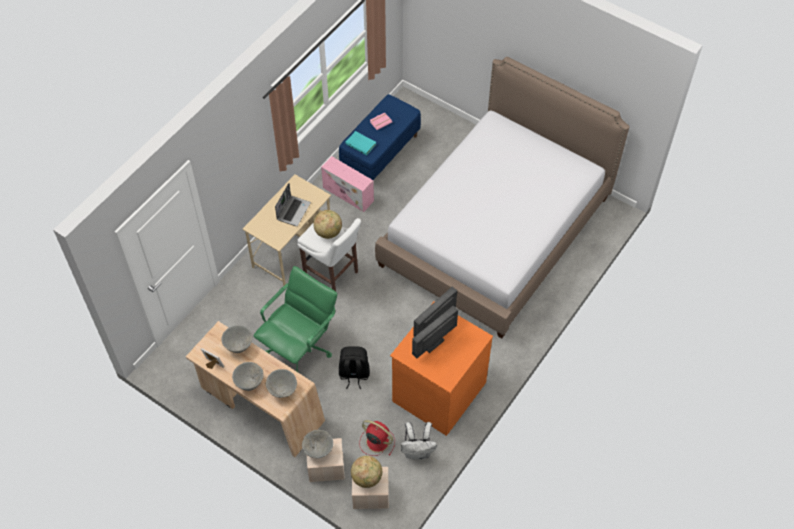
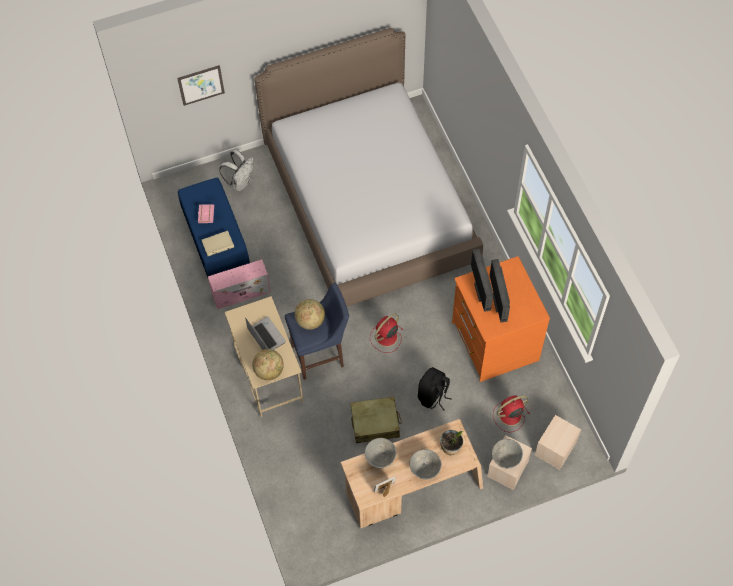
camera: 55 degrees left, 5 degrees up
green office chair [253,266,337,373] -> beige suitcase [350,396,402,443]
grey bowl [266,369,297,398] -> potted plant [440,430,463,455]
white stool [297,218,361,291] -> blue stool [285,283,349,380]
turquoise book [345,131,376,155] -> beige book [202,231,234,256]
globe [351,456,382,488] -> globe moved to [252,349,284,380]
white backpack [401,422,437,460] -> white backpack moved to [219,150,254,192]
none -> picture [177,65,225,106]
none -> red fan [370,313,403,353]

